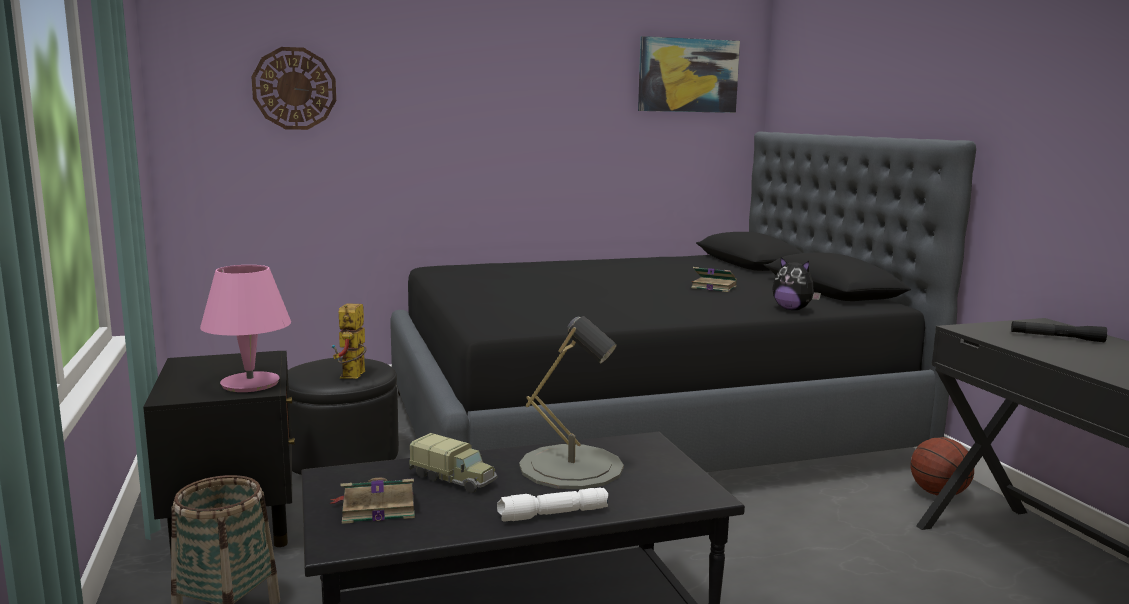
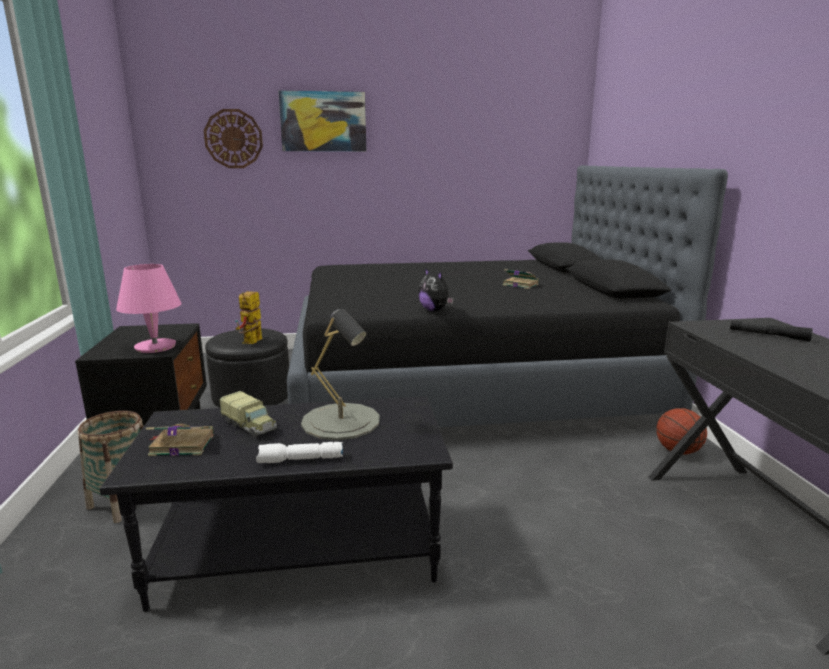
camera: 10 degrees right, 5 degrees up
picture [638,36,740,113] -> picture moved to [278,90,366,151]
plush toy [772,257,821,310] -> plush toy moved to [418,268,454,311]

